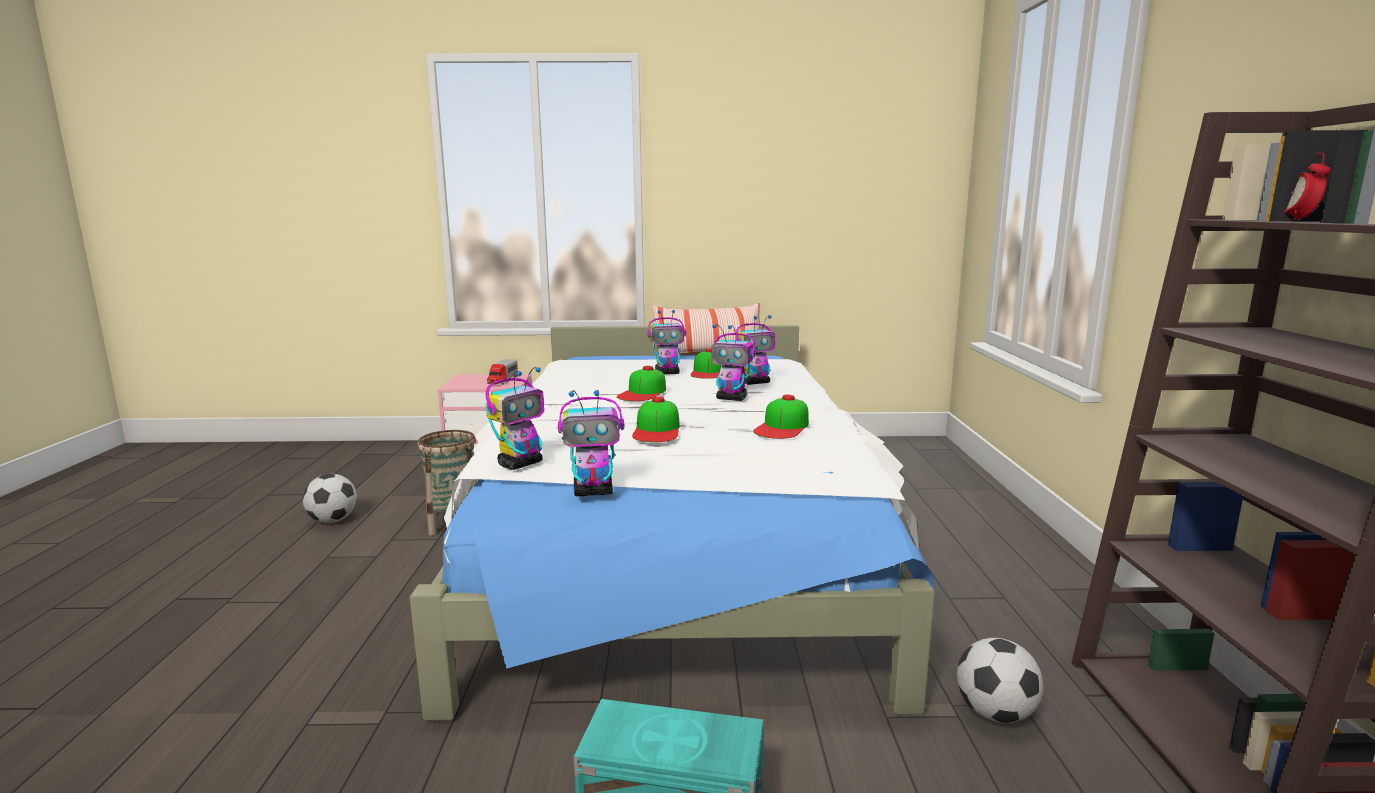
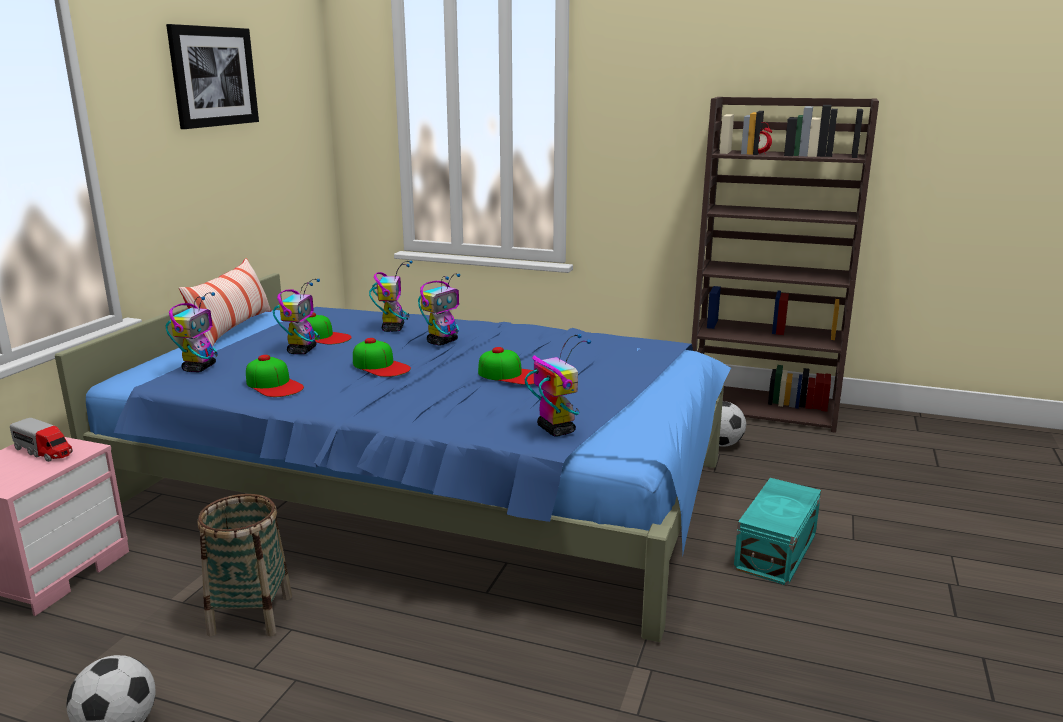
camera: 70 degrees left, 5 degrees up
white bed [410,325,935,720] -> blue bed [55,273,731,642]
toy robot [558,390,625,496] -> toy robot moved to [165,292,218,372]
cap [753,395,809,439] -> cap moved to [246,355,304,397]
none -> picture [166,24,259,129]

